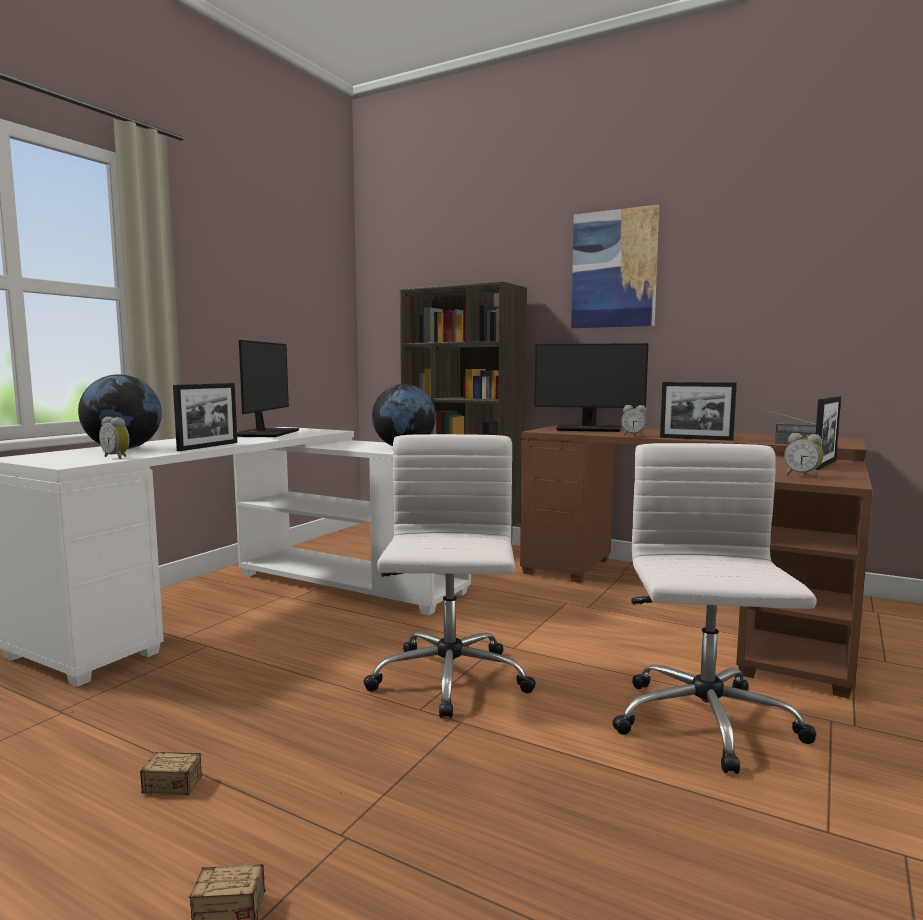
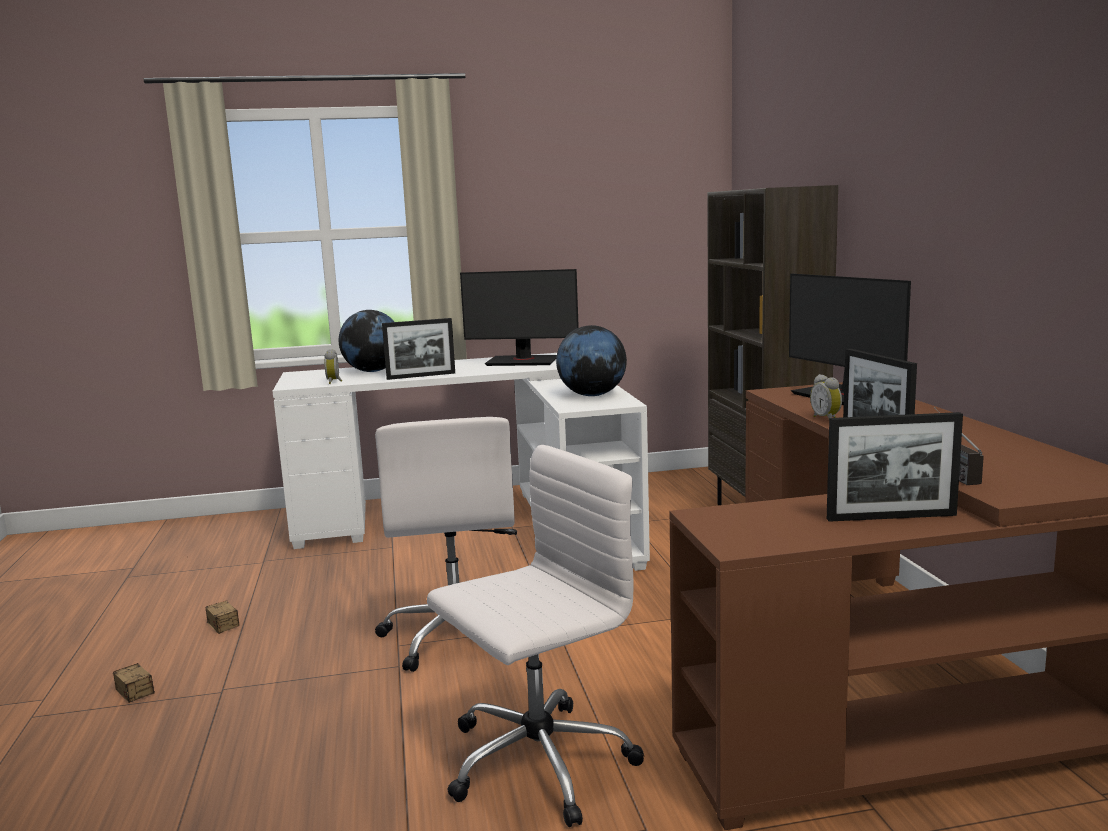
camera: 50 degrees right, 5 degrees up
monitor [237,340,300,437] -> monitor turned 45 degrees clockwise [460,269,579,366]
white office chair [363,434,536,719] -> white office chair turned 120 degrees clockwise [375,417,517,672]
picture [571,205,659,328] -> none
alarm clock [784,433,823,478] -> none

